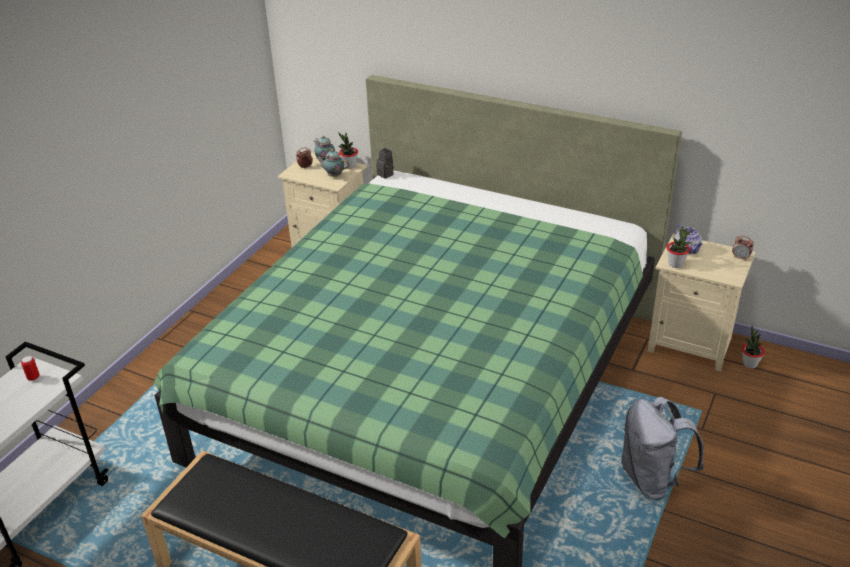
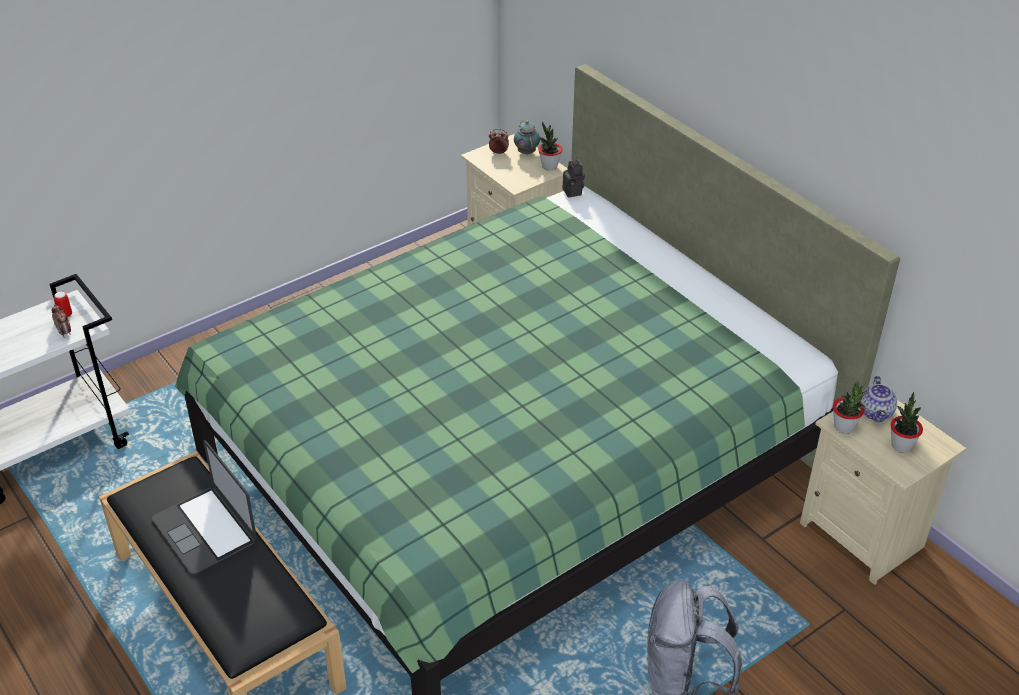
camera: 25 degrees right, 5 degrees up
teapot [317,149,349,177] -> none
alarm clock [732,236,754,261] -> alarm clock moved to [51,305,71,338]
potted plant [742,326,765,368] -> potted plant moved to [891,392,923,453]
none -> laptop [152,440,257,574]

